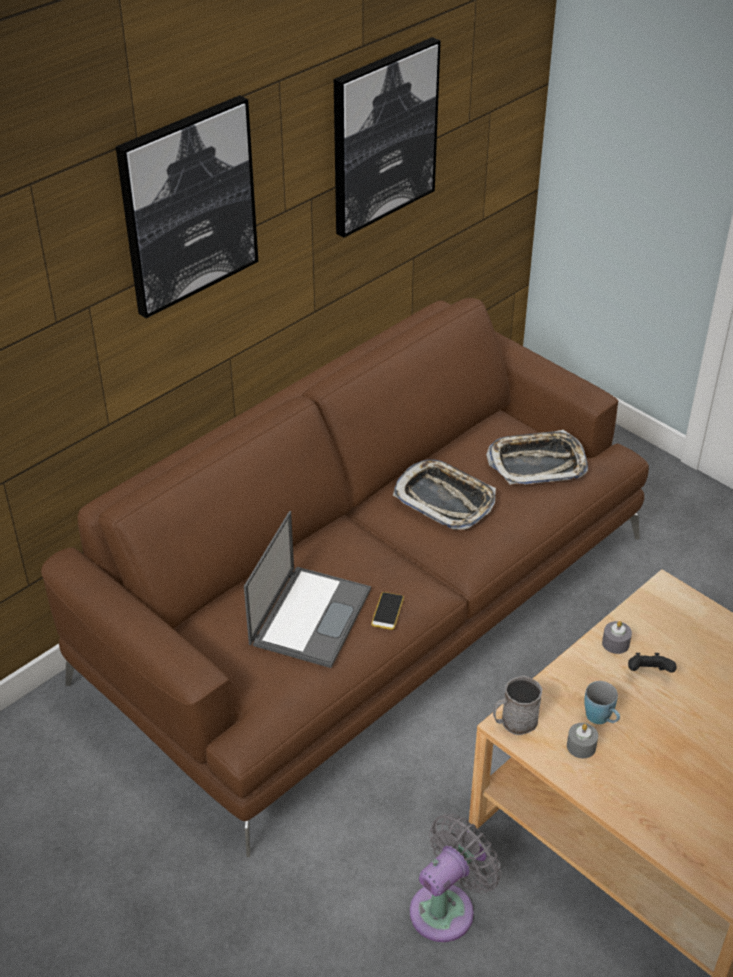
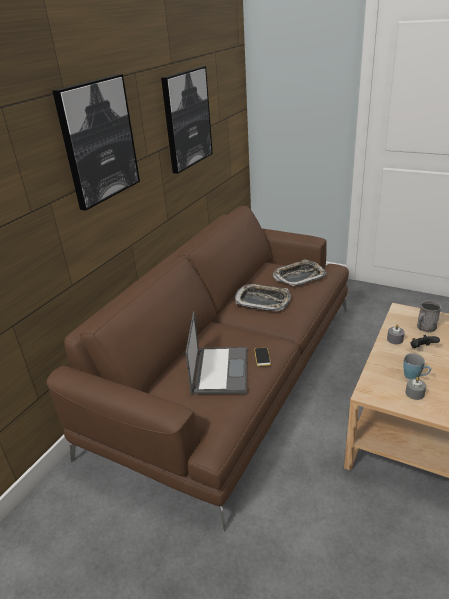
camera: 15 degrees left, 10 degrees down
grey fan [410,814,501,942] -> none
grey mug [493,676,542,735] -> grey mug moved to [417,301,441,333]

